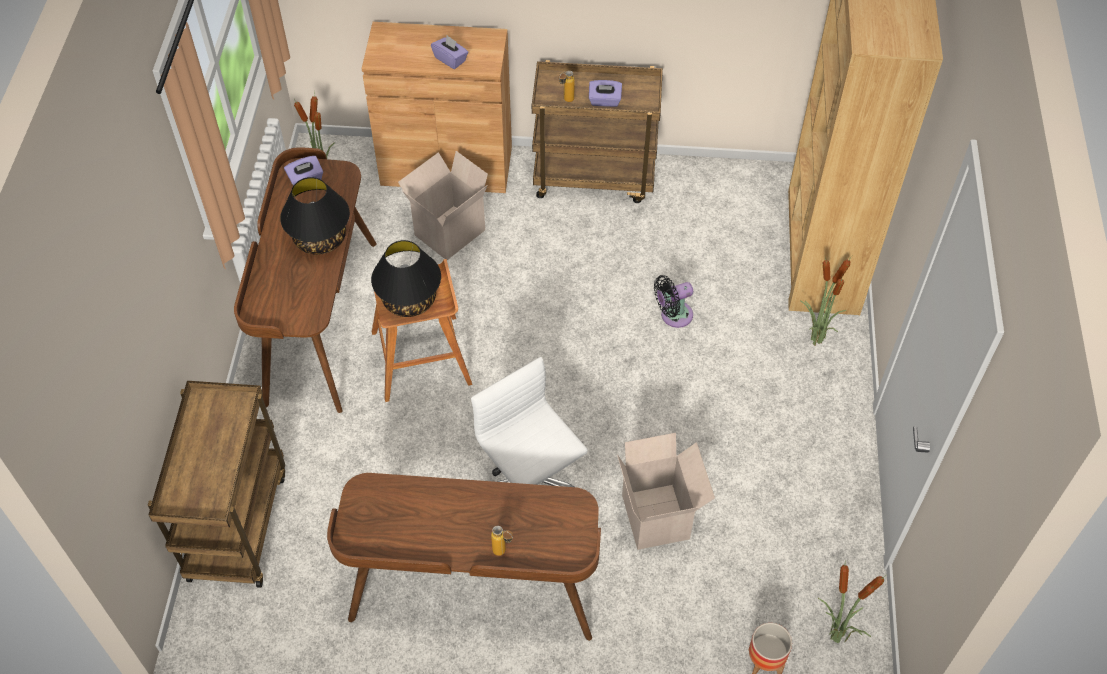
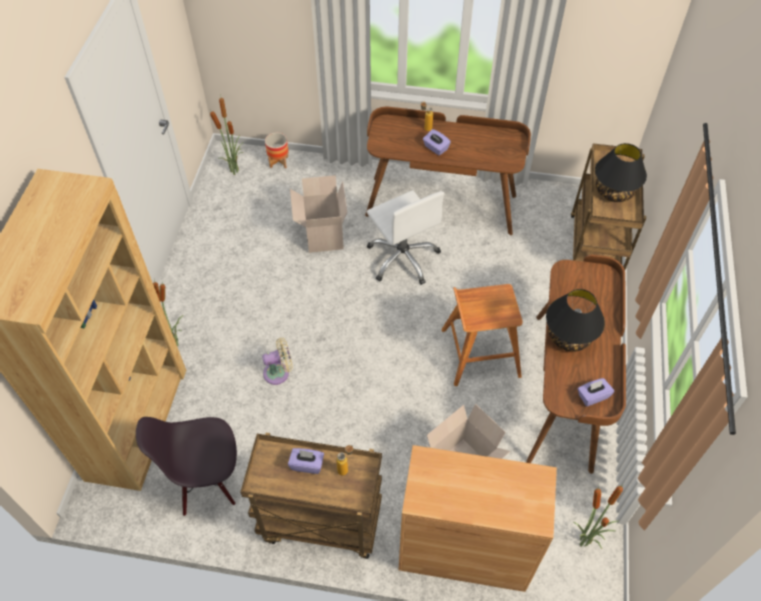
camera: 175 degrees left, 0 degrees up
black table lamp [371,240,441,317] -> black table lamp moved to [595,143,647,202]
purple tissue box [431,36,468,69] -> purple tissue box moved to [423,129,451,156]
black fan [654,275,693,328] -> beige fan [262,338,293,385]
none -> black chair [136,417,237,516]

